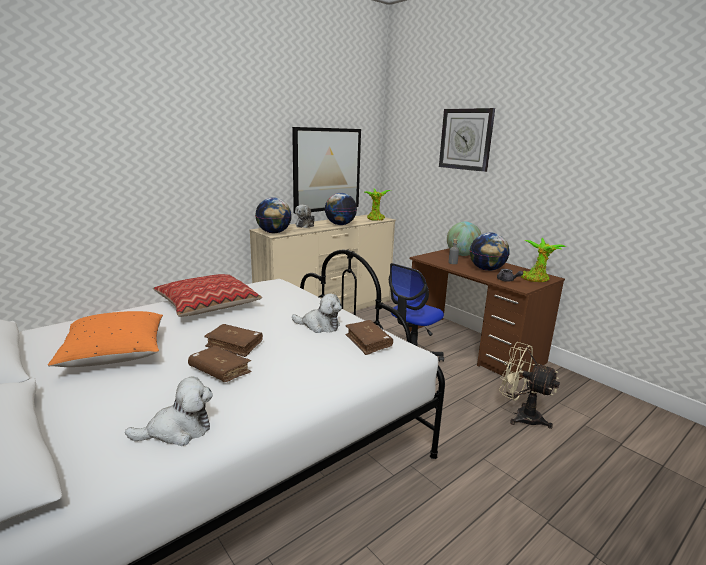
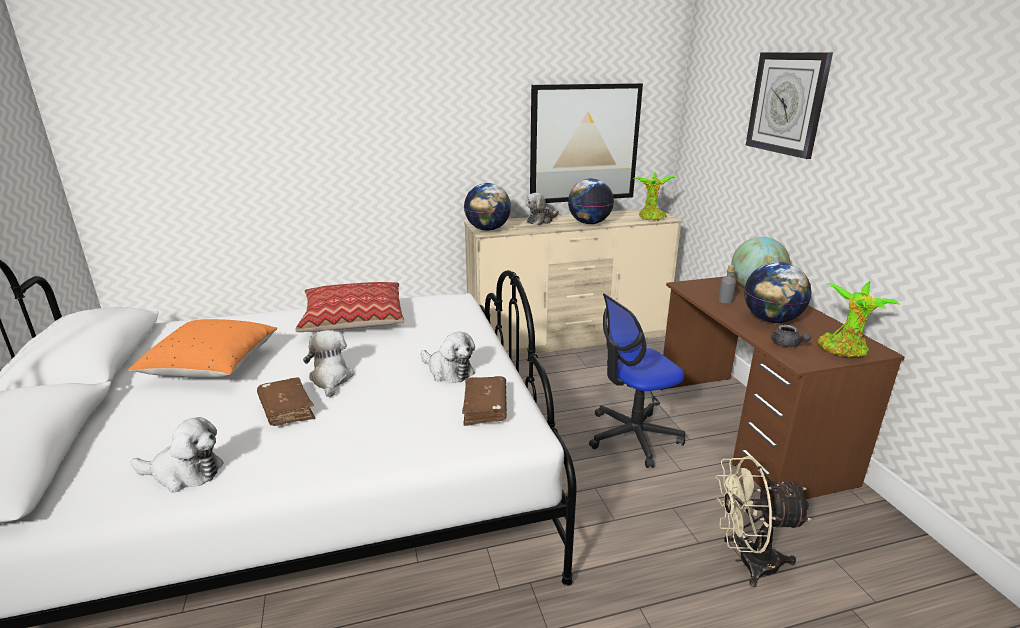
camera: 25 degrees right, 5 degrees up
brown book [204,324,263,357] -> plush toy [303,330,354,398]
beige fan [499,342,560,429] -> beige fan turned 60 degrees counterclockwise [715,456,811,587]

